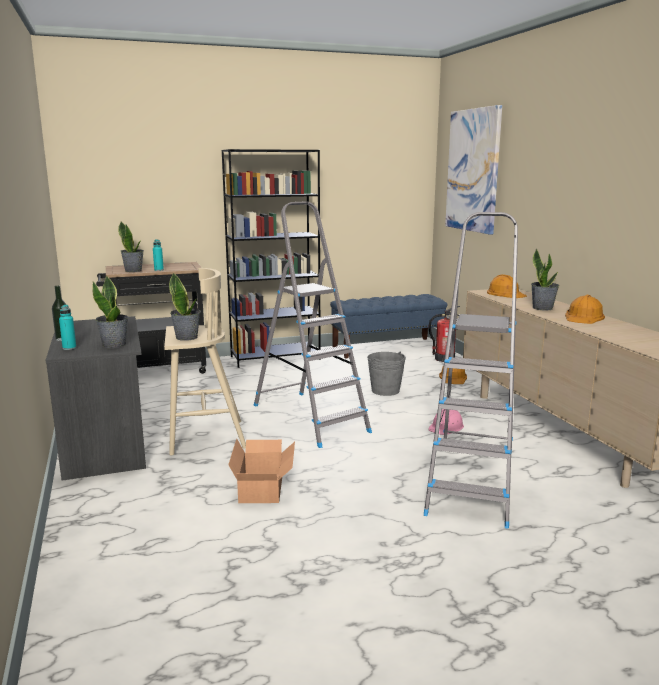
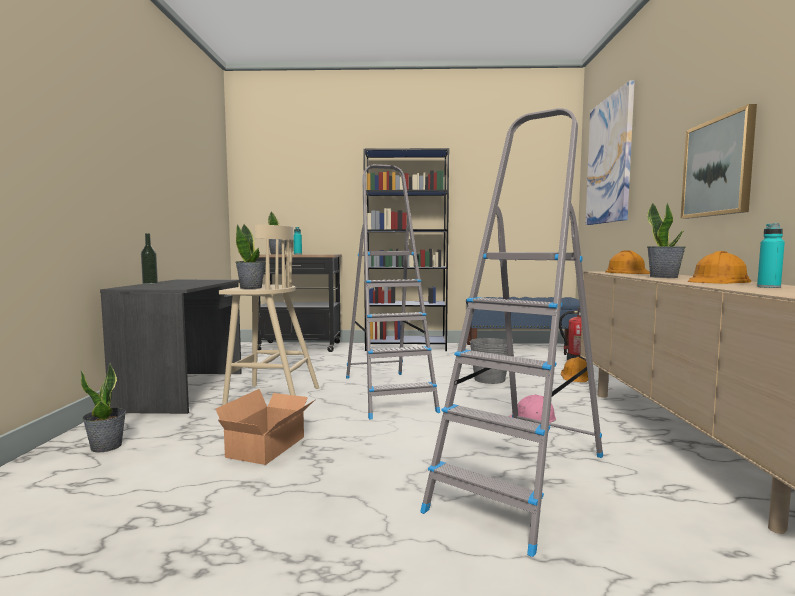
camera: 20 degrees right, 10 degrees down
turquoise bottle [59,305,76,350] -> turquoise bottle moved to [757,223,785,288]
potted plant [92,276,128,348] -> potted plant moved to [81,362,126,453]
none -> picture [681,104,757,219]

